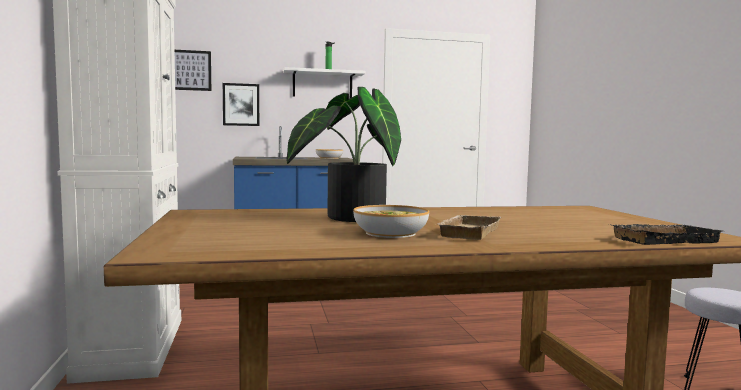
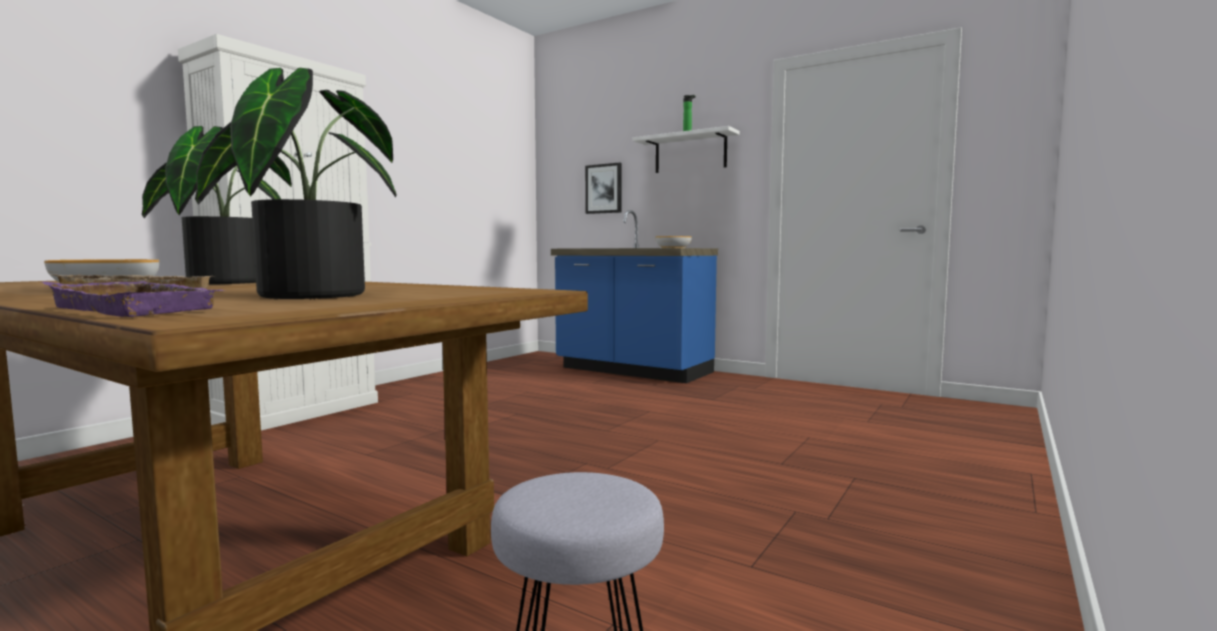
camera: 45 degrees right, 0 degrees up
picture [174,50,211,91] -> none
black tray [608,224,722,245] -> purple tray [42,281,225,317]
none -> potted plant [195,68,397,299]

